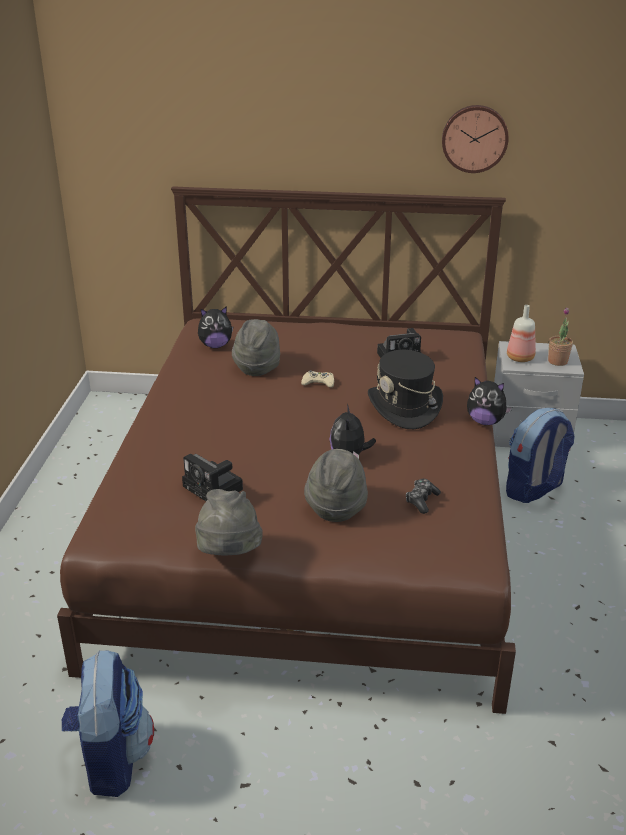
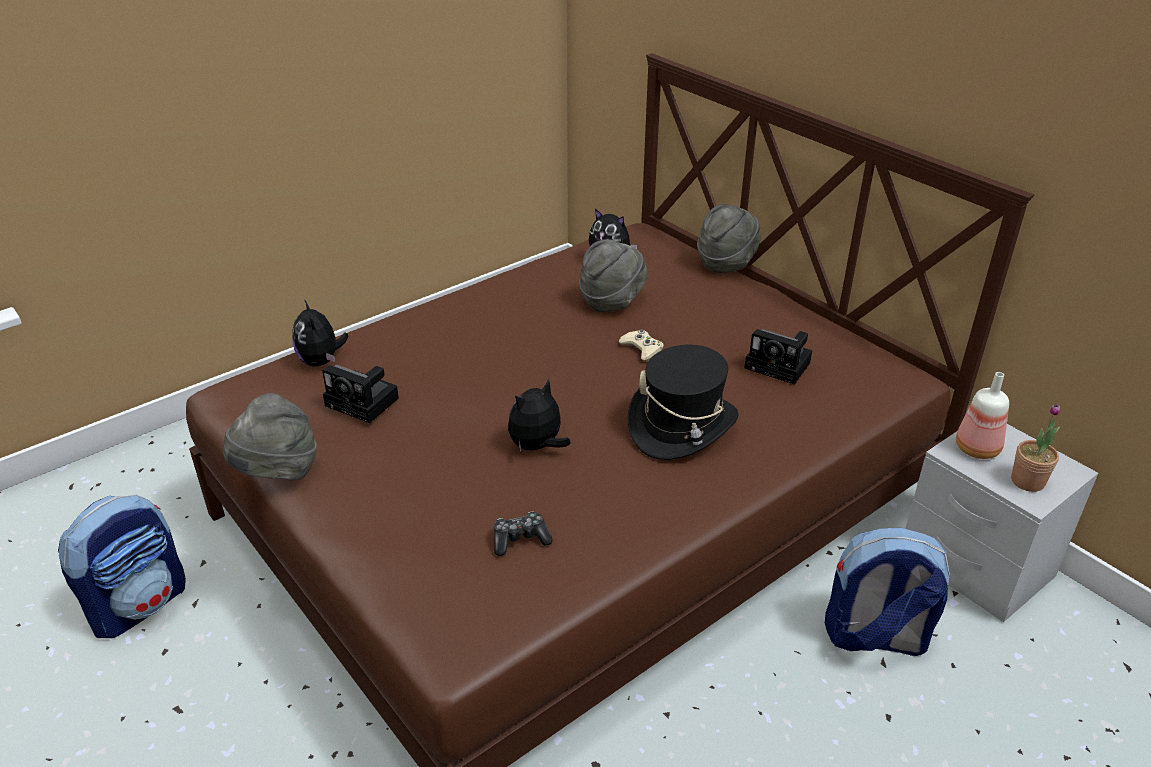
camera: 45 degrees right, 5 degrees up
camera [182,454,243,501] -> camera turned 60 degrees counterclockwise [322,364,399,423]
grey hat [304,449,368,522] -> grey hat moved to [697,204,761,273]
wall clock [442,105,509,173] -> none
plush toy [467,377,512,425] -> plush toy moved to [292,299,348,366]

